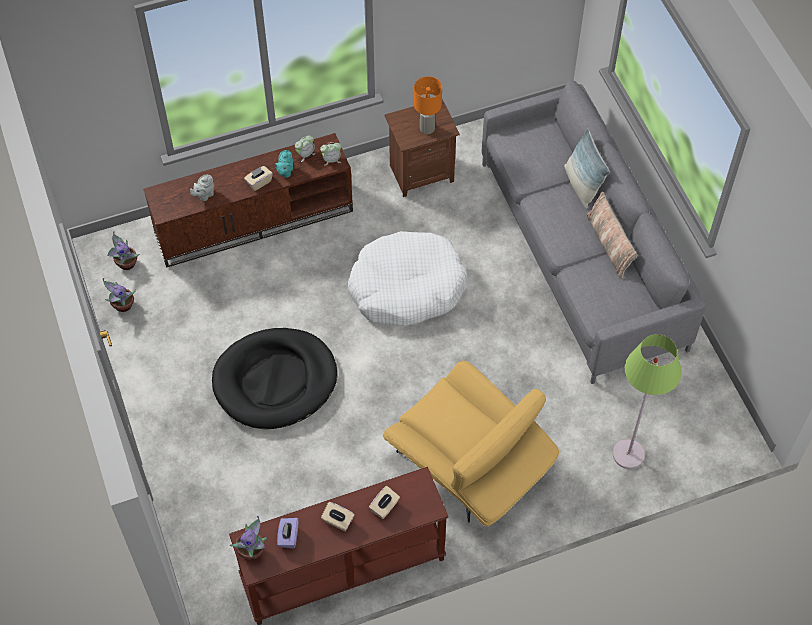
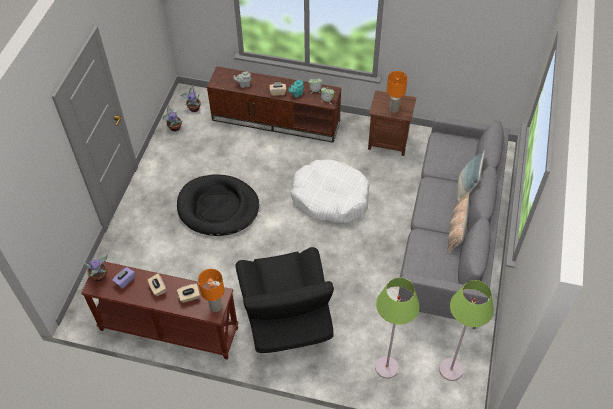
camera: 35 degrees right, 5 degrees down
yellow armchair [383,361,559,527] -> black armchair [235,247,334,353]
none -> orange table lamp [198,269,224,312]
none -> green floor lamp [439,280,494,381]

